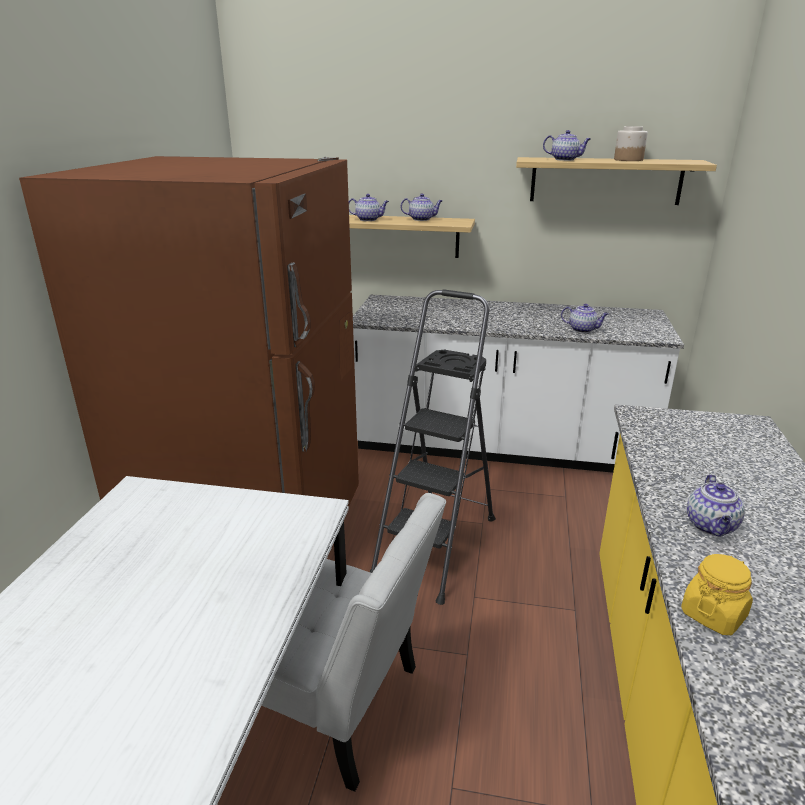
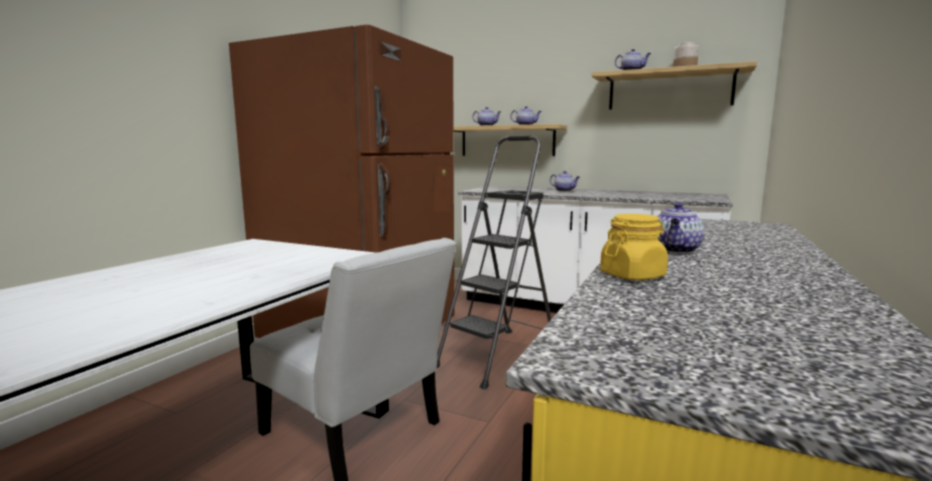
camera: 15 degrees right, 15 degrees down
teapot [561,304,609,333] -> teapot moved to [550,171,580,191]

